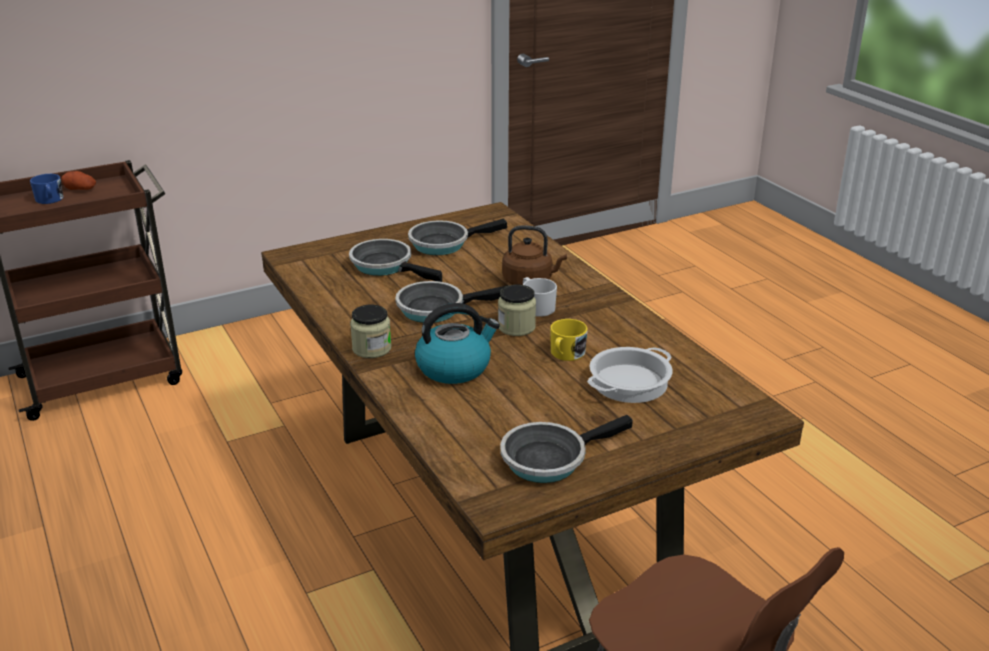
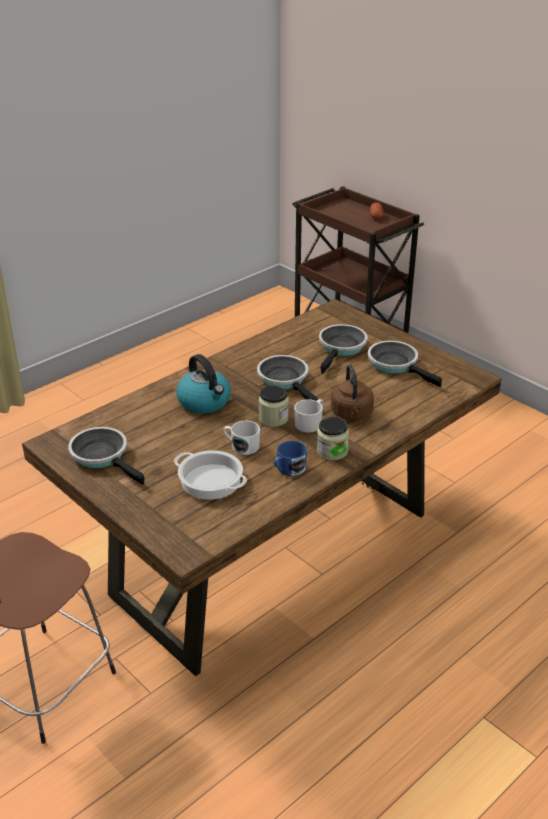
camera: 75 degrees right, 5 degrees up
blue mug [30,174,63,204] -> blue mug moved to [274,441,307,476]
jar [350,305,391,358] -> jar moved to [317,417,349,461]
yellow mug [550,319,588,361] -> white mug [223,421,260,455]

